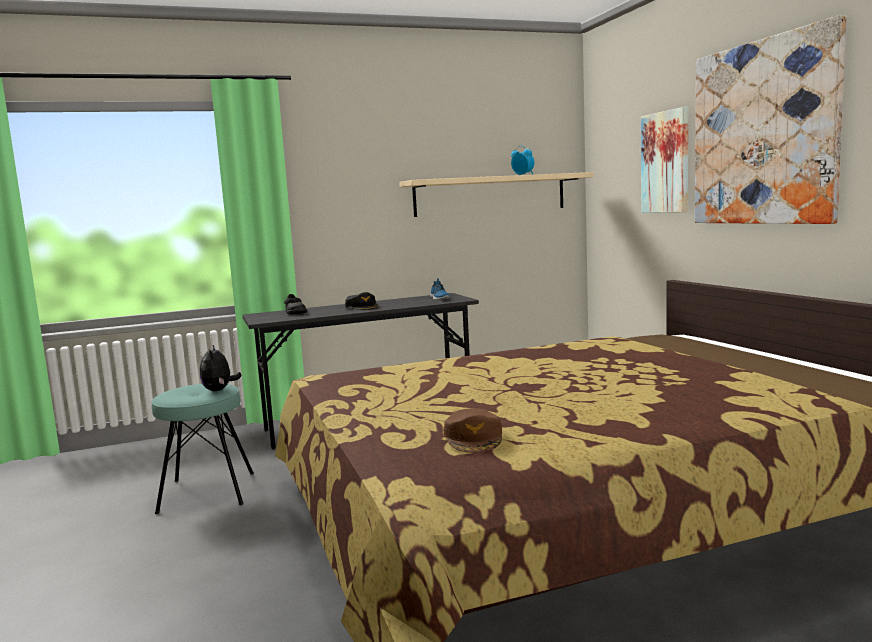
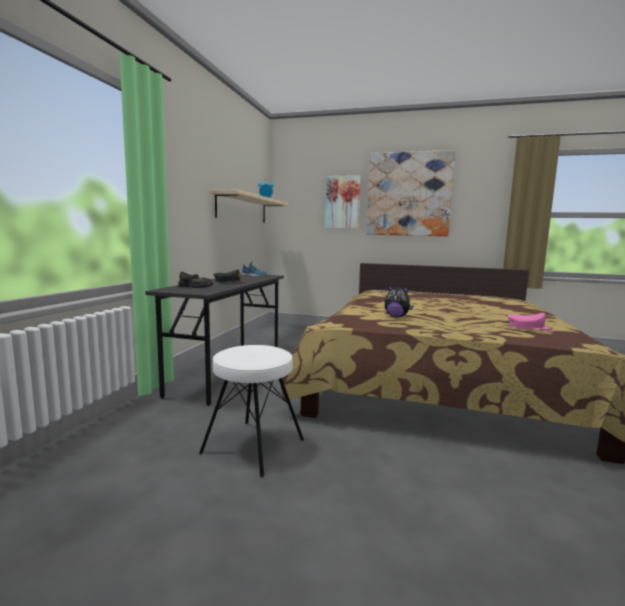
camera: 55 degrees left, 0 degrees up
turquoise stool [152,384,254,514] -> white stool [199,345,304,477]
plush toy [200,345,242,391] -> plush toy moved to [385,285,413,317]
brown cap [443,408,502,453] -> pink cap [508,313,555,332]

